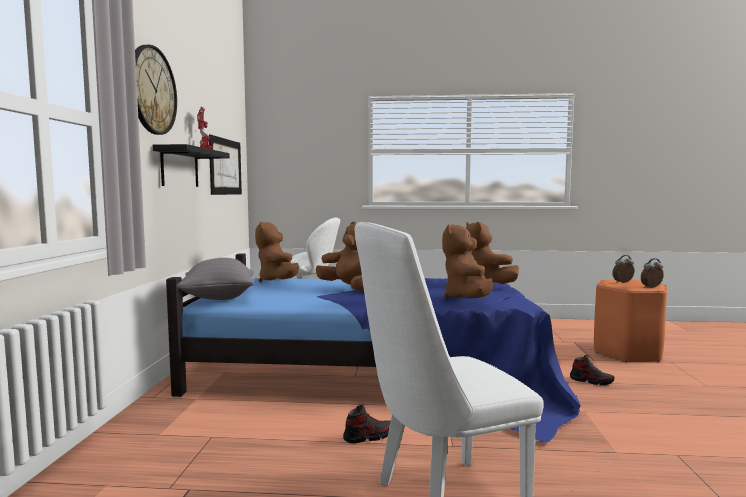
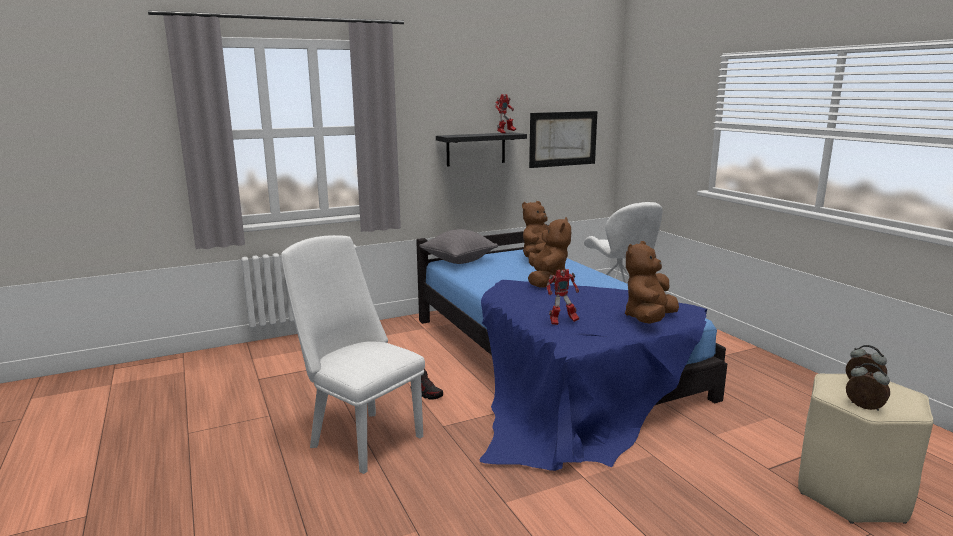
camera: 60 degrees right, 10 degrees up
wall clock [135,45,177,135] -> none
brown plush toy [442,224,493,299] -> toy robot [547,269,579,325]
shoe [570,355,614,385] -> none
orange stool [594,279,667,363] -> beige stool [798,374,933,524]

